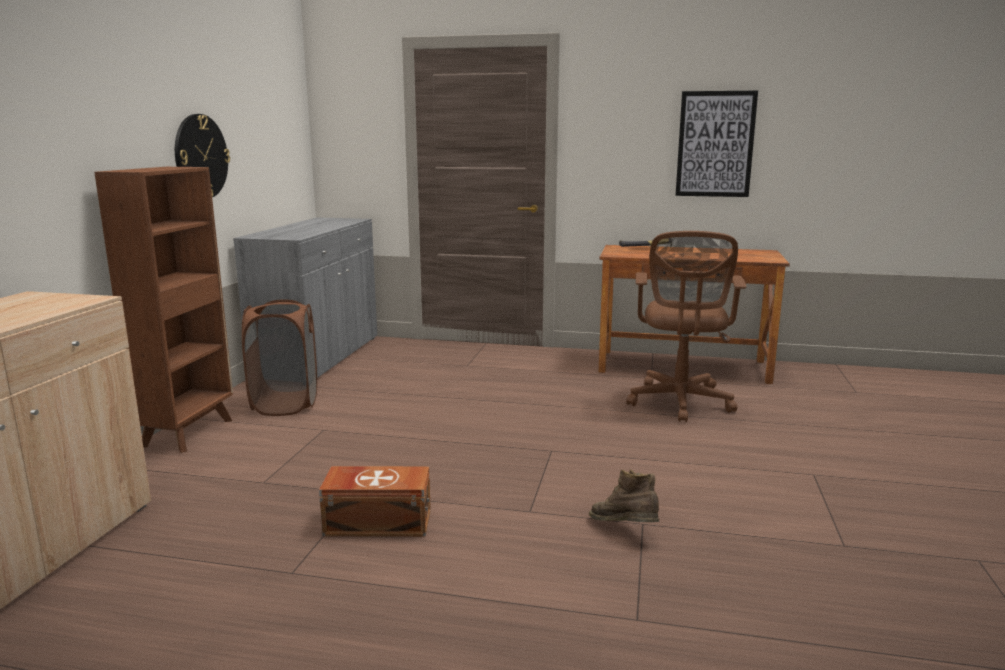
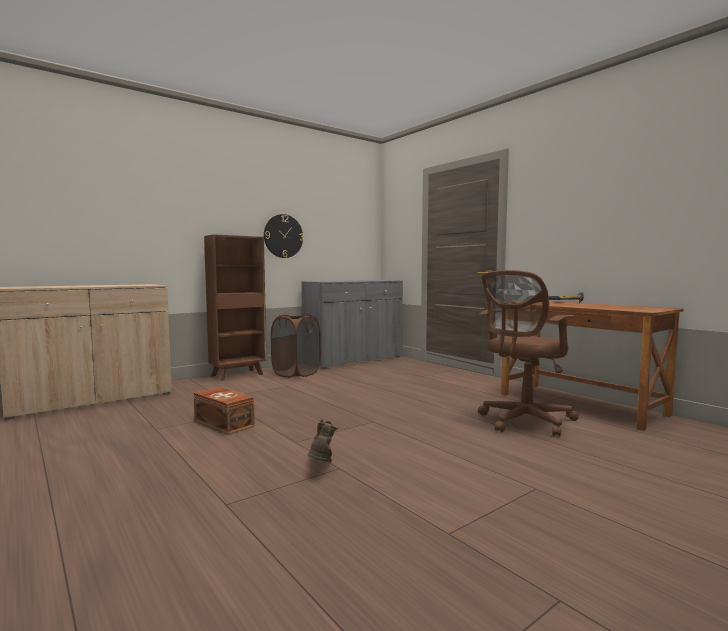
camera: 40 degrees right, 10 degrees down
picture [675,91,758,197] -> none

